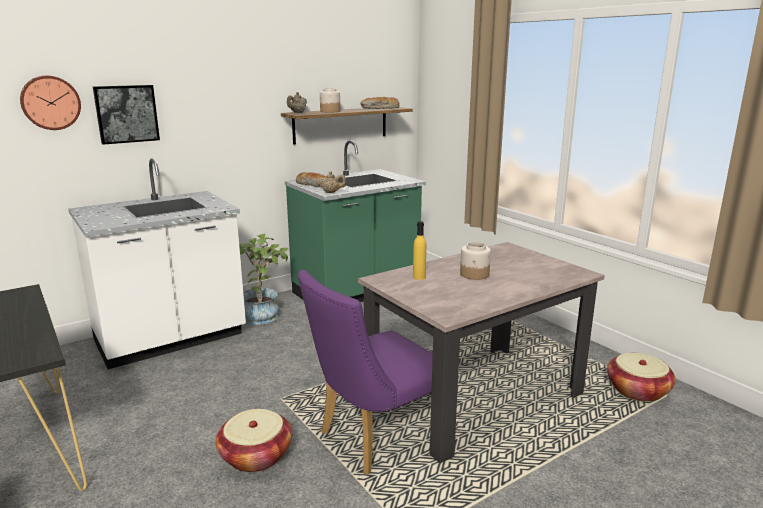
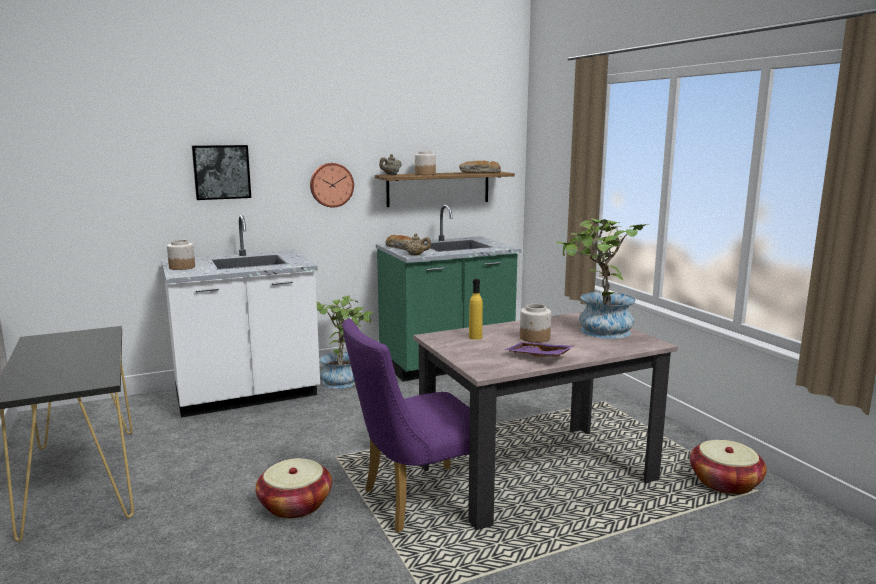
camera: 10 degrees right, 5 degrees down
wall clock [20,76,81,130] -> wall clock moved to [310,163,354,208]
none -> jar [167,240,195,270]
none -> purple tray [504,342,574,357]
none -> potted plant [556,218,649,339]

